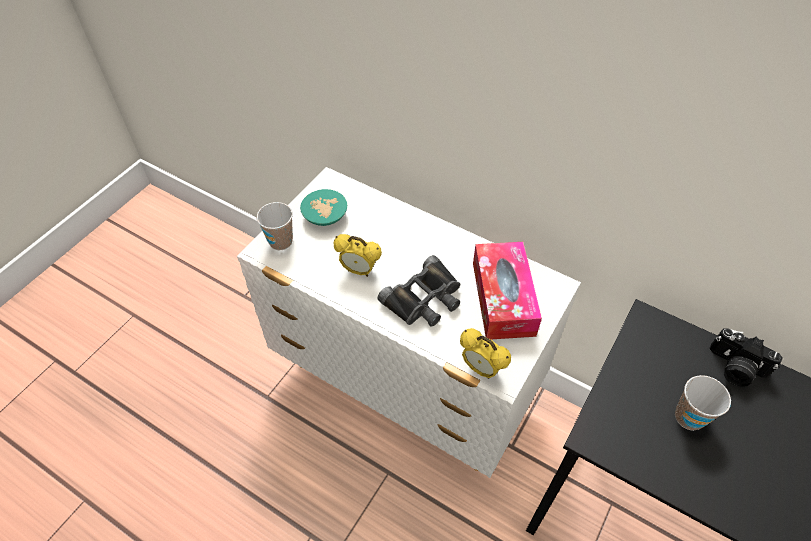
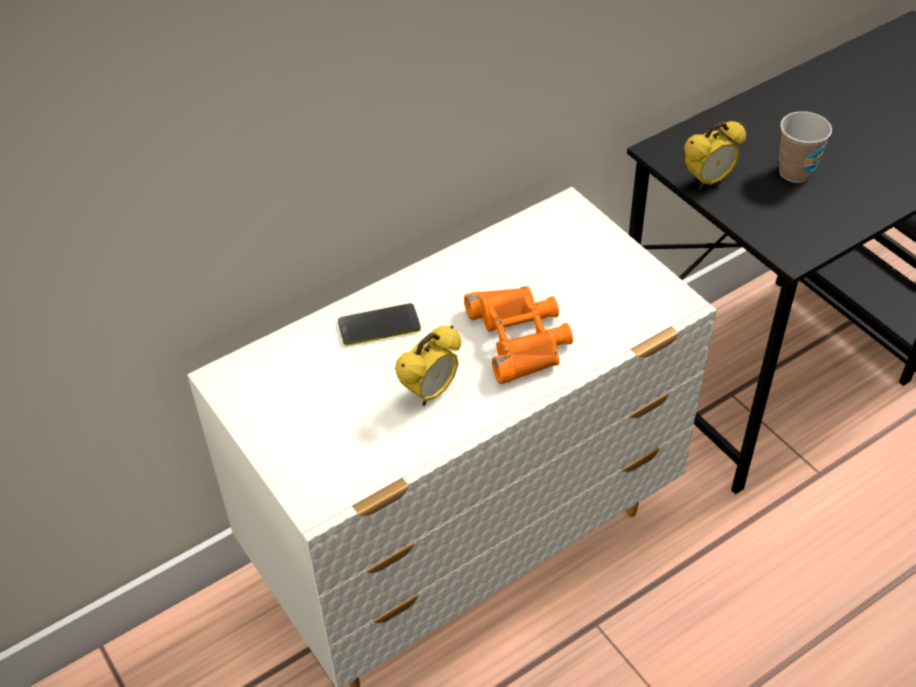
camera: 65 degrees left, 5 degrees down
cup [257,202,293,250] -> none
turquoise bowl [300,189,347,226] -> none
black binoculars [378,255,460,327] -> orange binoculars [464,286,573,384]
alarm clock [460,328,511,379] -> alarm clock moved to [684,121,746,189]
tissue box [473,242,542,339] -> none
camera [709,328,783,387] -> none
none -> phone [338,303,421,346]

